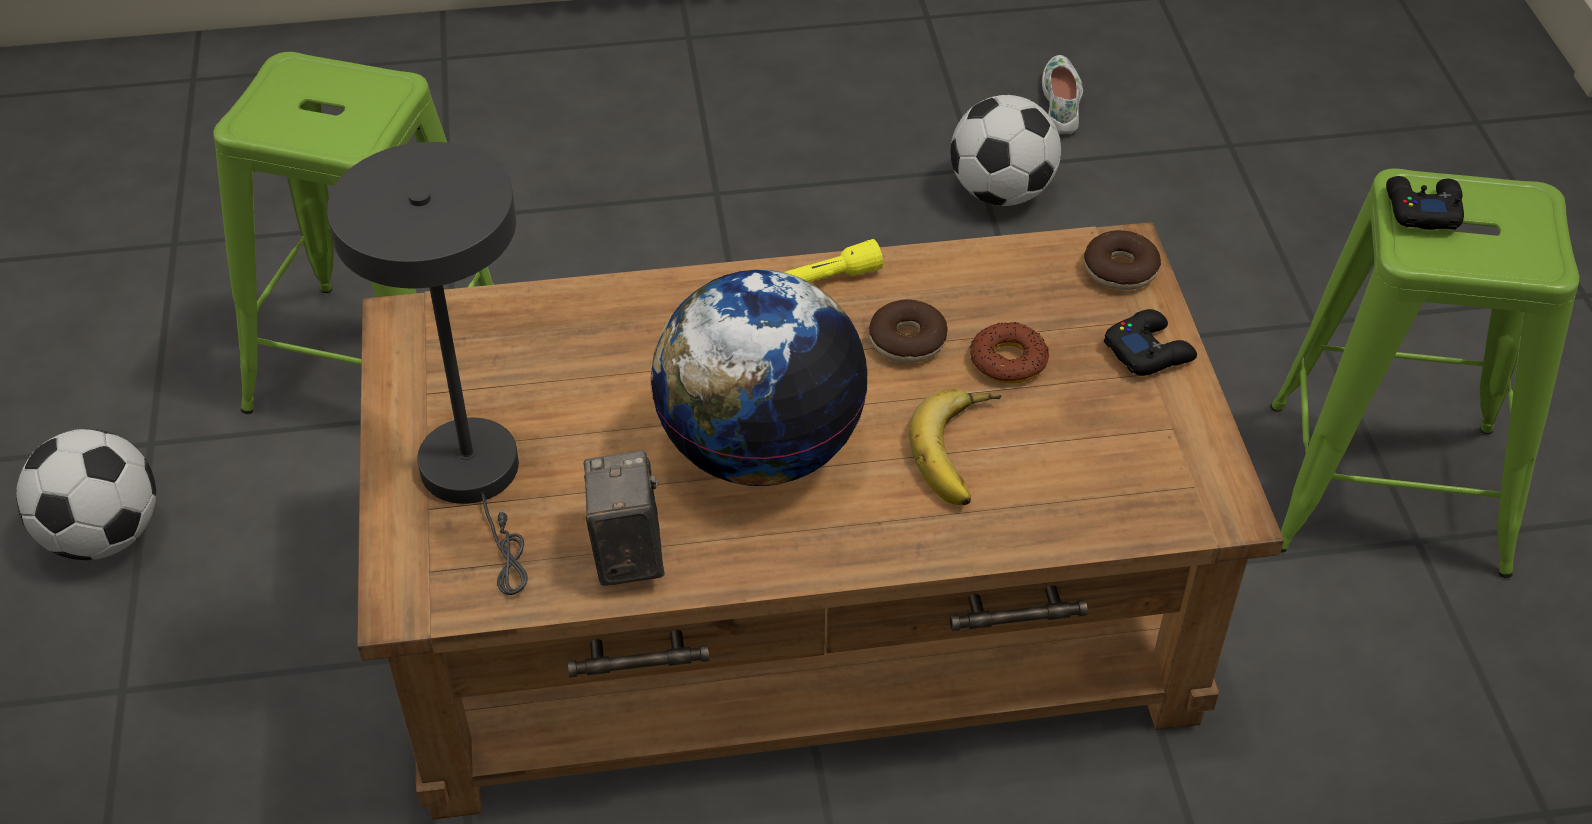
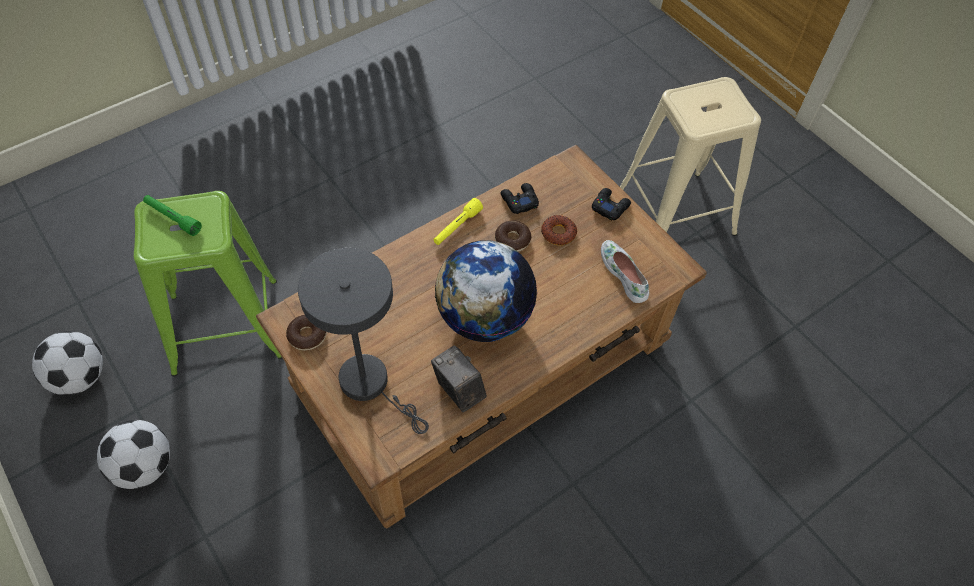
camera: 30 degrees left, 10 degrees up
banana [909,388,1001,506] -> none
football [950,95,1061,206] -> football moved to [32,331,103,395]
white shoe [1042,55,1083,134] -> white shoe moved to [601,240,649,303]
donut [1084,230,1161,290] -> donut moved to [286,315,327,351]
green stool [1270,168,1579,578] -> beige stool [620,77,761,236]
black game controller [1386,176,1464,230] -> black game controller moved to [500,183,539,214]
none -> green flashlight [143,195,202,236]

